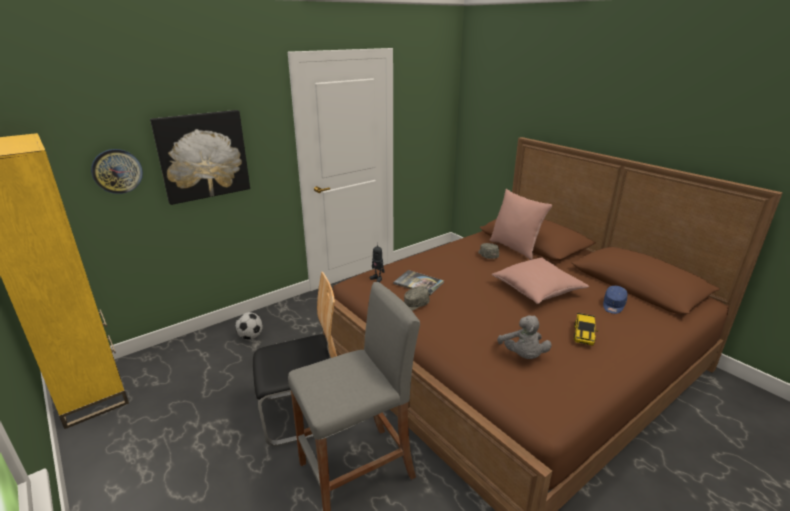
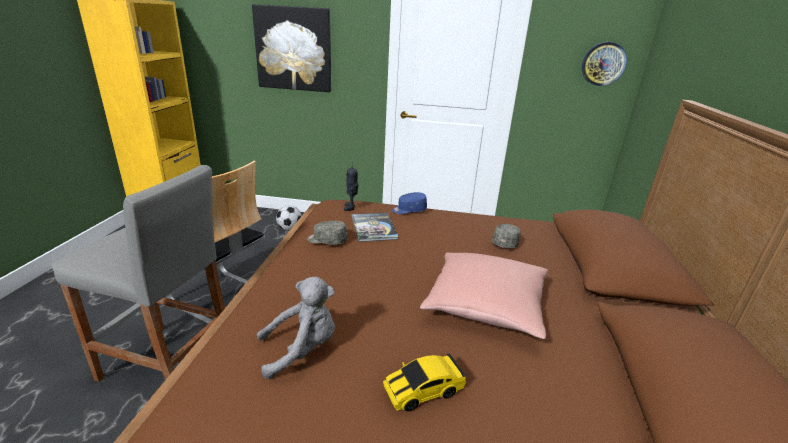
camera: 45 degrees right, 0 degrees up
wall clock [91,149,143,194] -> wall clock moved to [582,42,627,86]
pink pillow [490,189,552,260] -> none
grey plush toy [497,315,552,359] -> grey plush toy turned 150 degrees counterclockwise [257,276,335,379]
blue cap [603,286,628,314] -> blue cap moved to [392,192,427,214]

